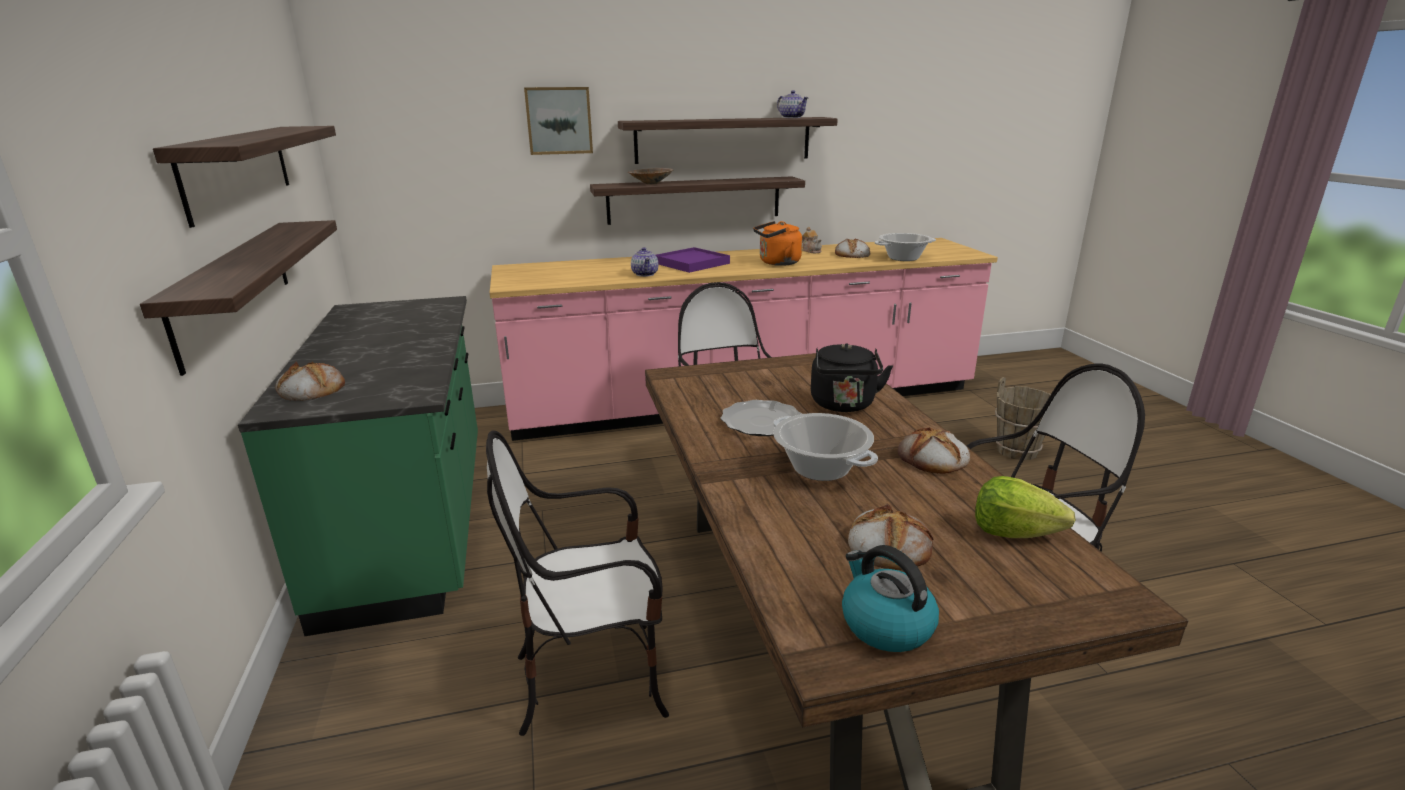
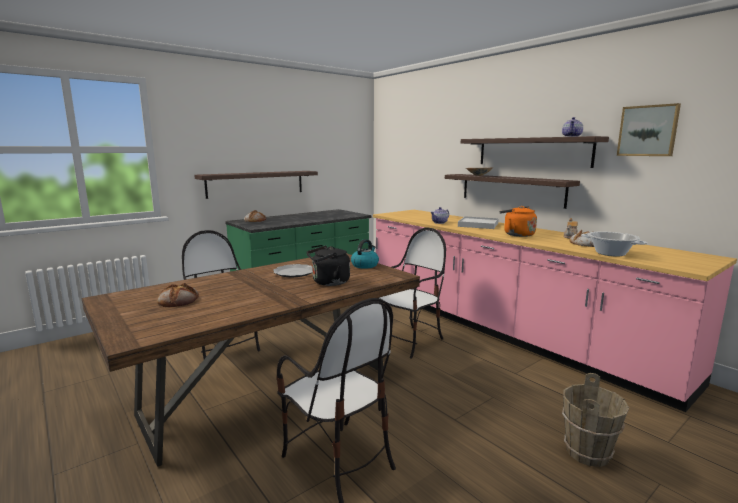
camera: 65 degrees right, 10 degrees down
shelf [153,126,336,228] -> none
picture [524,87,593,155] -> picture moved to [617,103,681,156]
purple tray [656,247,730,273] -> white tray [458,216,499,229]
cooking pot [773,413,878,481] -> none
kettle [842,545,939,652] -> kettle moved to [351,239,379,269]
bread [898,427,970,474] -> none
lettuce [975,476,1075,538] -> none

